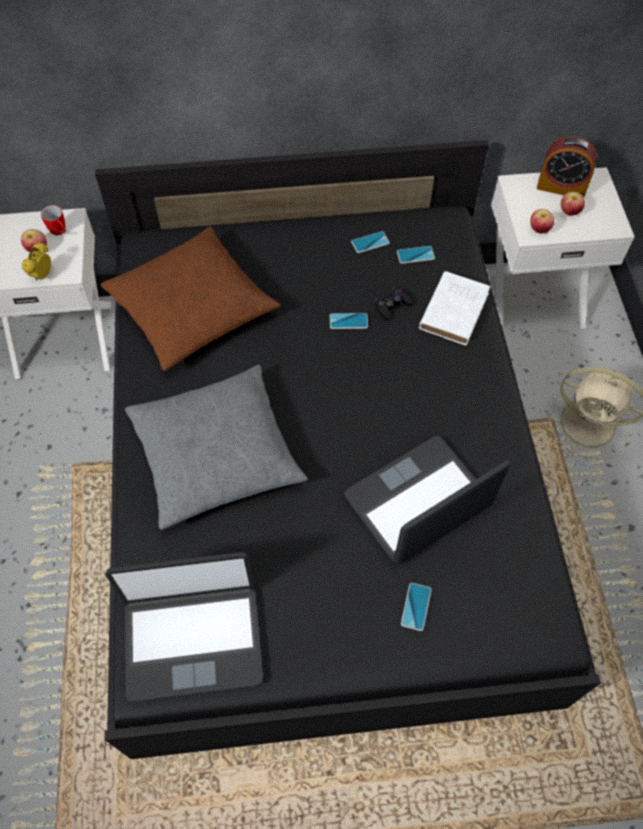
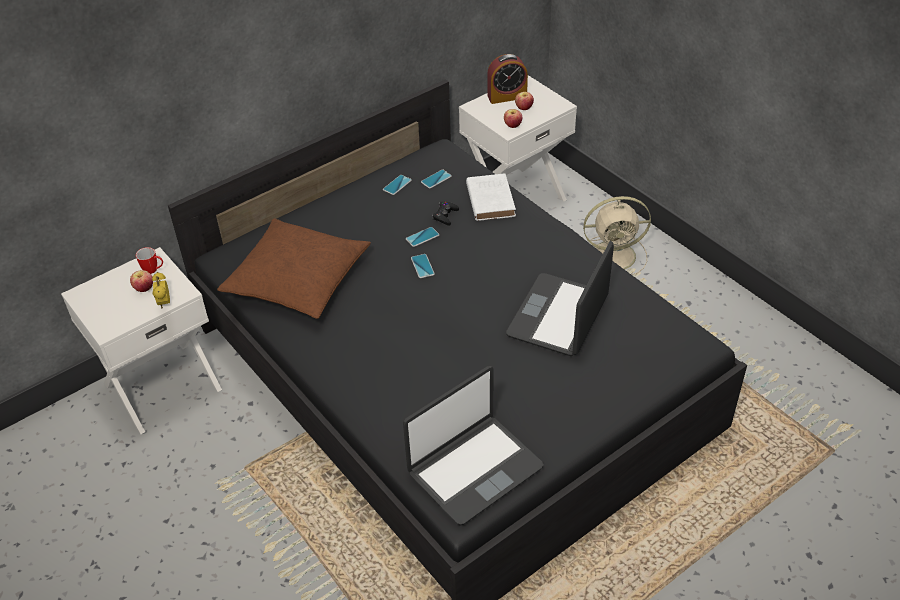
camera: 30 degrees left, 15 degrees down
grey pillow [125,365,308,530] -> none
phone [401,583,432,631] -> phone moved to [411,254,435,278]

